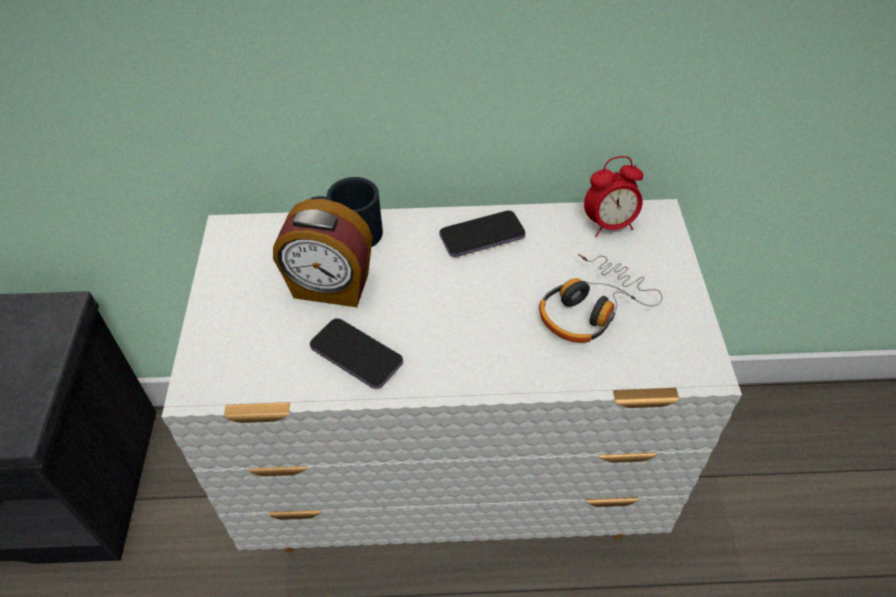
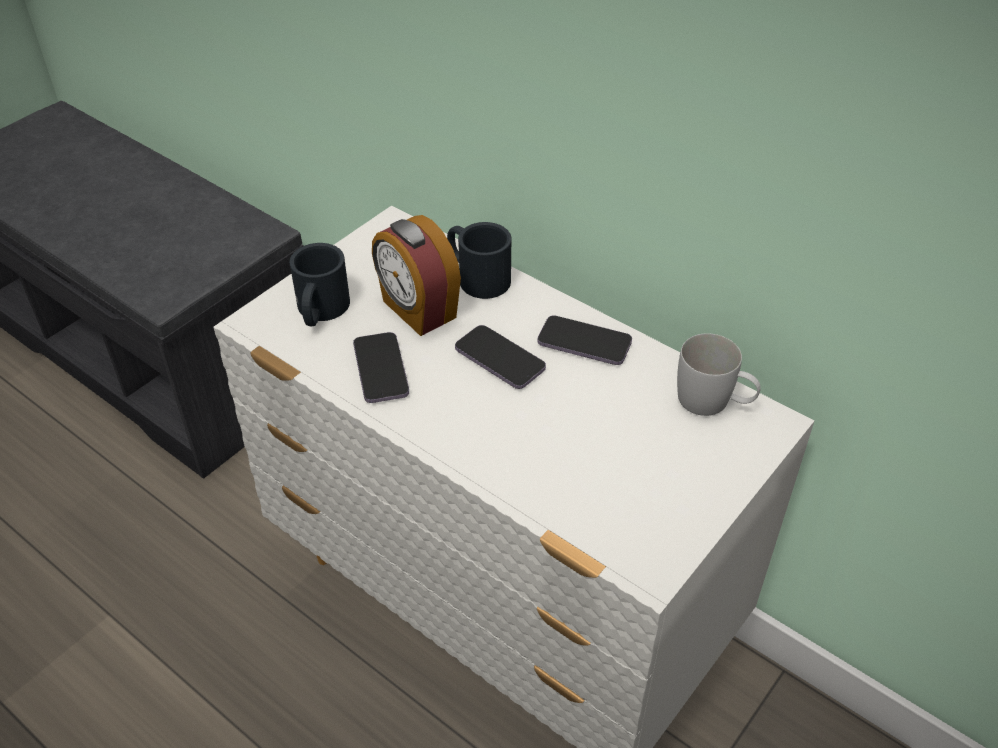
camera: 40 degrees right, 5 degrees down
headphones [539,254,663,343] -> none
alarm clock [584,156,643,237] -> white mug [677,333,761,416]
none -> black mug [289,243,350,327]
none -> phone [455,325,546,389]

